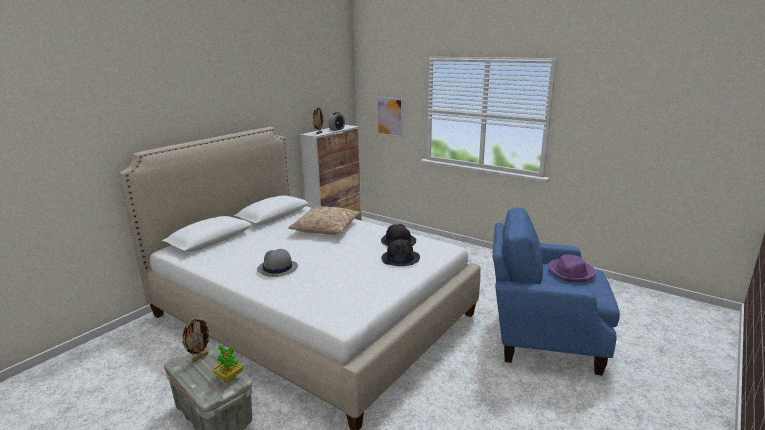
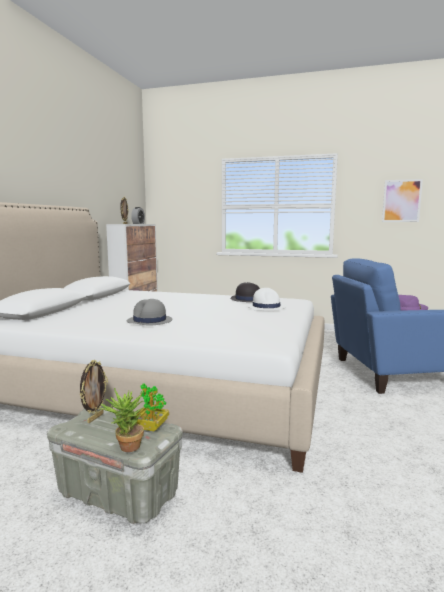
camera: 20 degrees left, 10 degrees down
beige pillow [288,206,360,235] -> none
picture [376,97,403,138] -> picture moved to [382,179,423,222]
black hat [381,239,420,266] -> white hat [247,288,286,311]
none -> potted plant [99,388,144,452]

